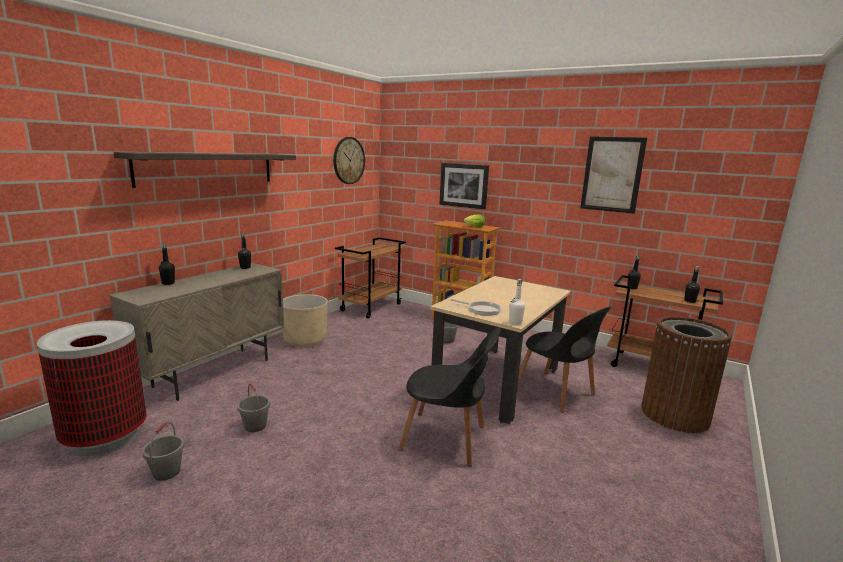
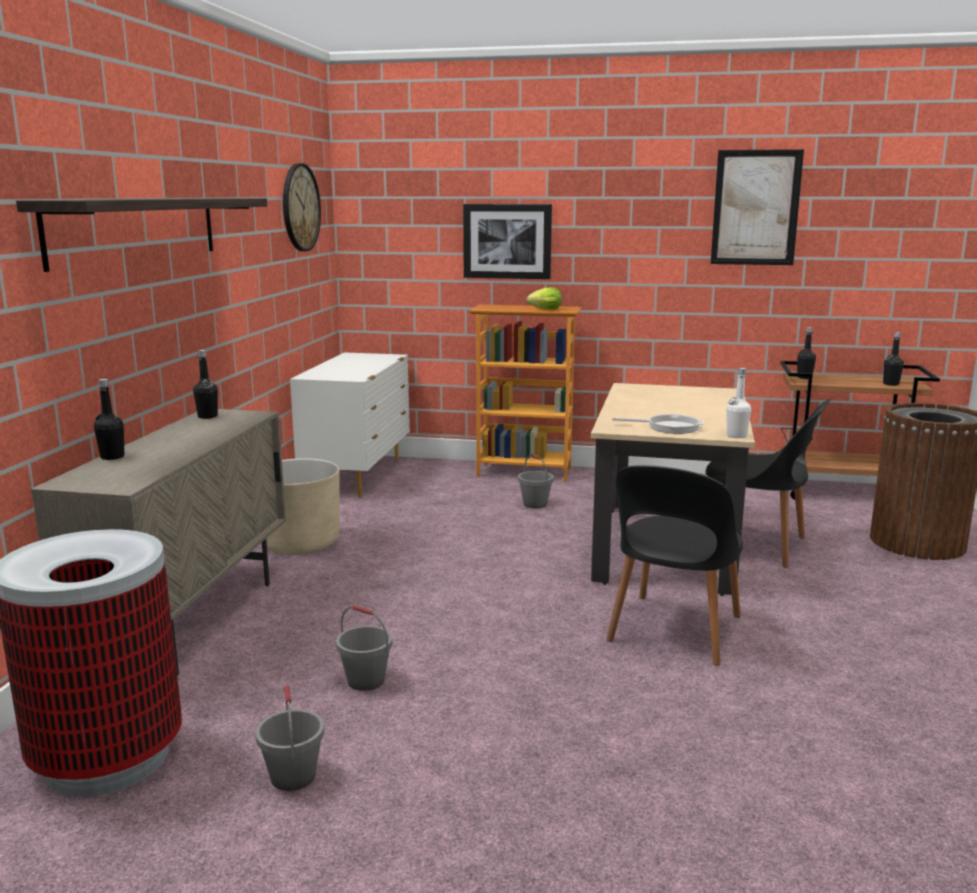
camera: 20 degrees left, 0 degrees up
brown cart [335,237,406,319] -> white dresser [290,352,410,498]
black chair [398,327,501,467] -> black chair turned 120 degrees clockwise [606,465,743,666]

